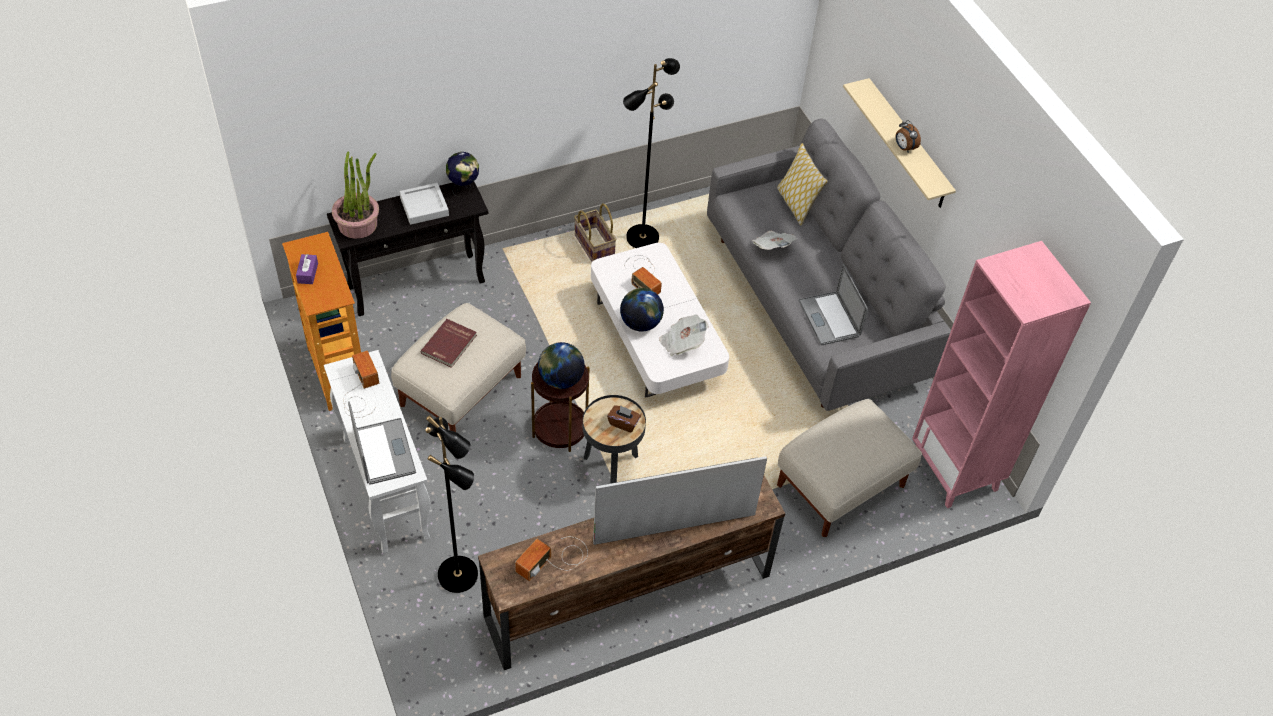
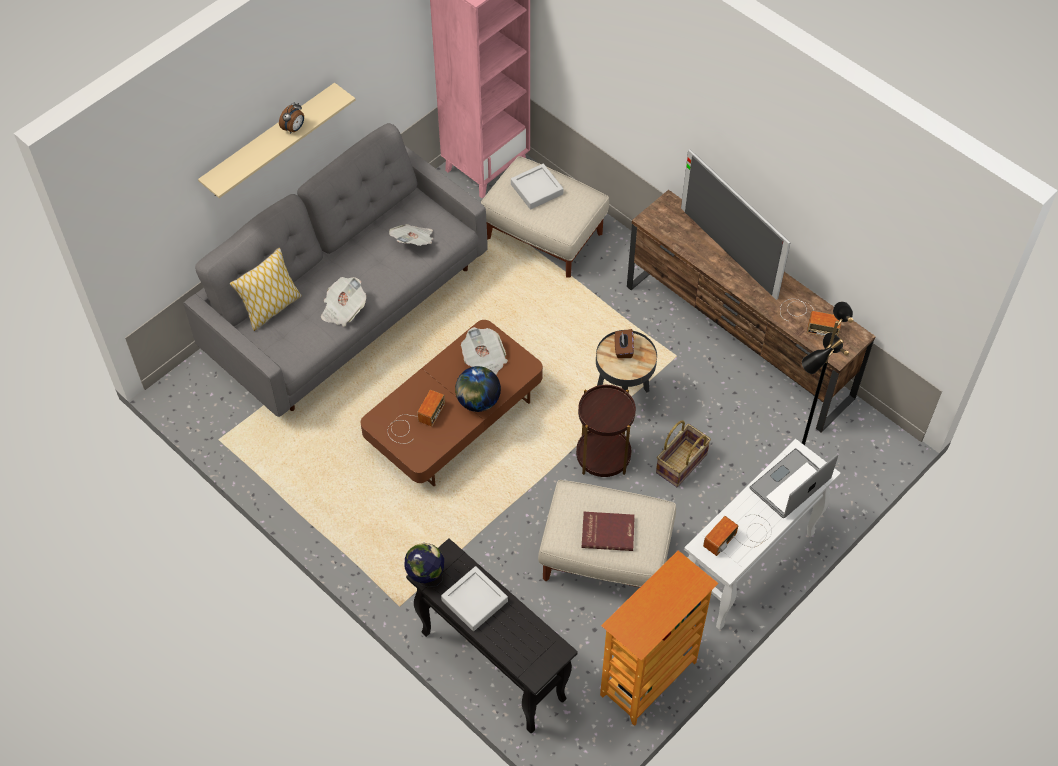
camera: 110 degrees left, 5 degrees up
purple tissue box [296,254,318,284] -> none
potted plant [332,152,379,239] -> none
globe [538,342,585,389] -> none
basket [574,203,617,262] -> basket moved to [656,420,711,487]
white coffee table [591,243,729,398] -> brown coffee table [360,320,543,486]
black floor lamp [623,58,680,248] -> none
laptop [798,264,868,345] -> newspaper [389,224,433,246]
none -> grey tray [511,164,563,210]

